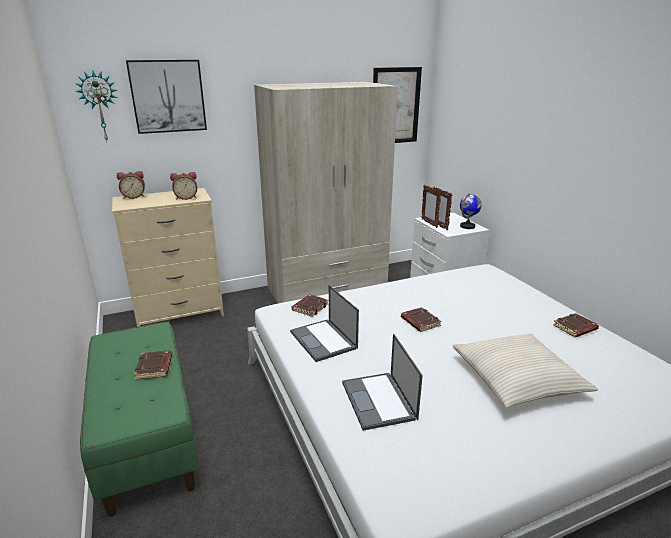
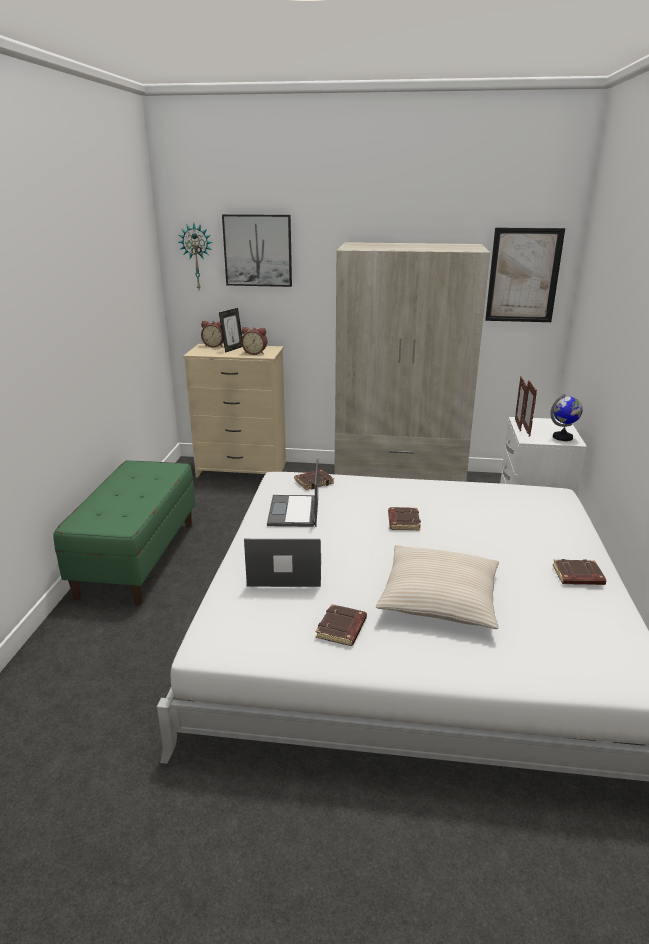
camera: 30 degrees right, 0 degrees up
brown book [134,350,172,380] -> brown book moved to [315,604,367,646]
laptop [342,334,423,431] -> laptop turned 75 degrees clockwise [244,539,321,587]
none -> picture frame [219,308,242,353]

